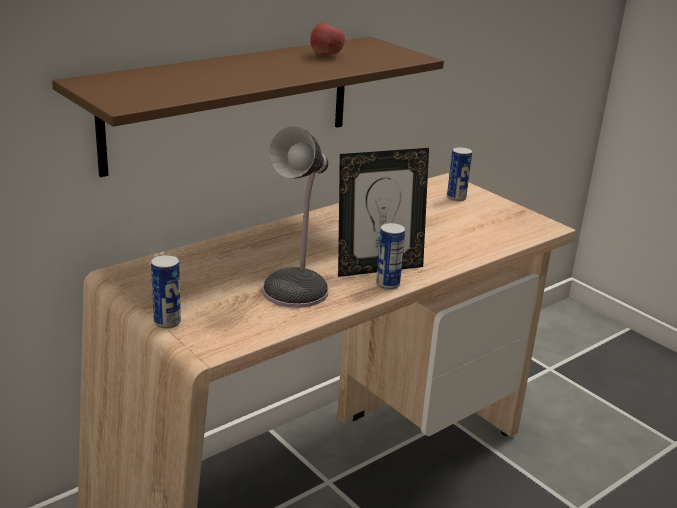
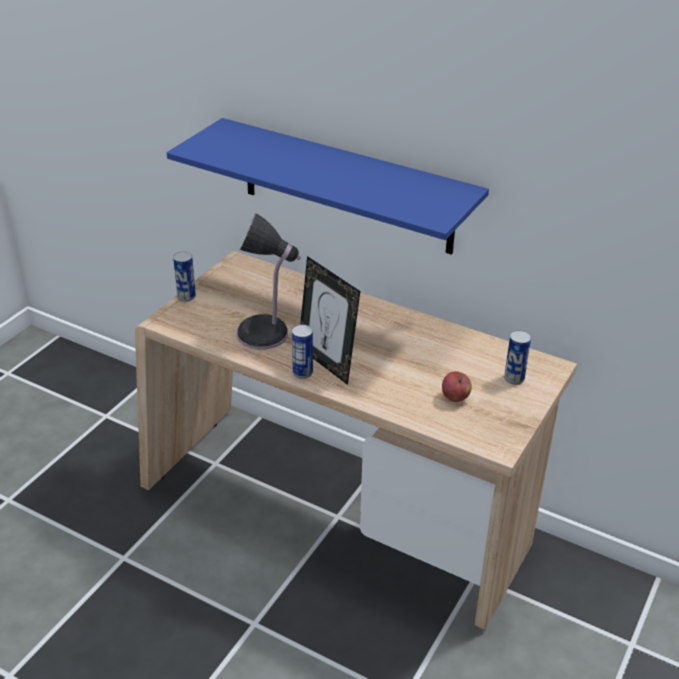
camera: 70 degrees right, 10 degrees up
brown shelf [52,37,444,177] -> blue shelf [167,118,489,255]
apple [310,23,345,55] -> apple moved to [442,371,472,402]

